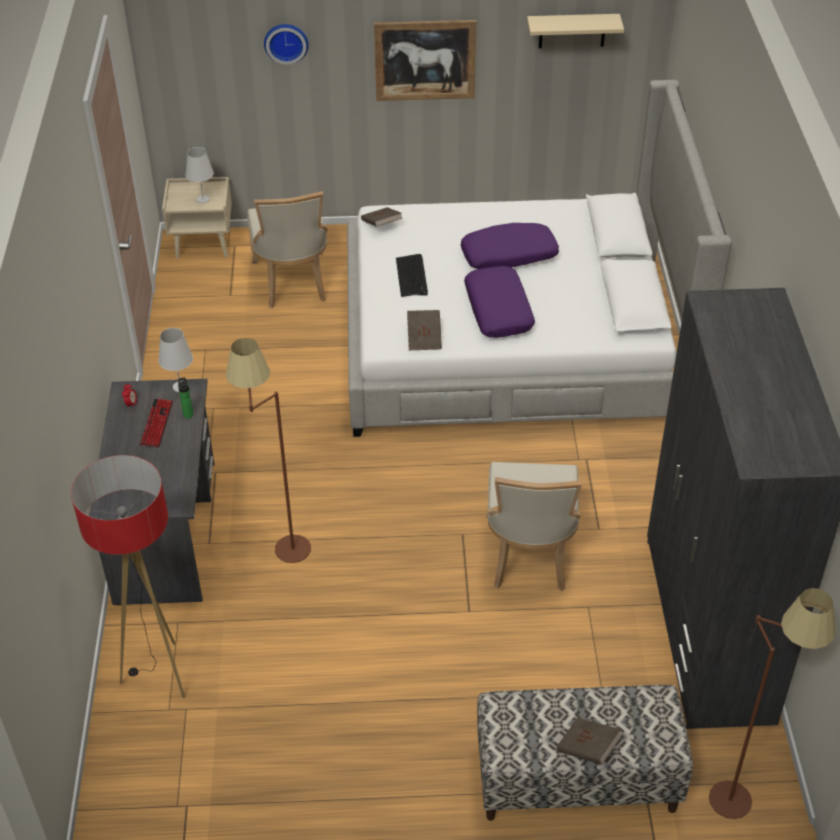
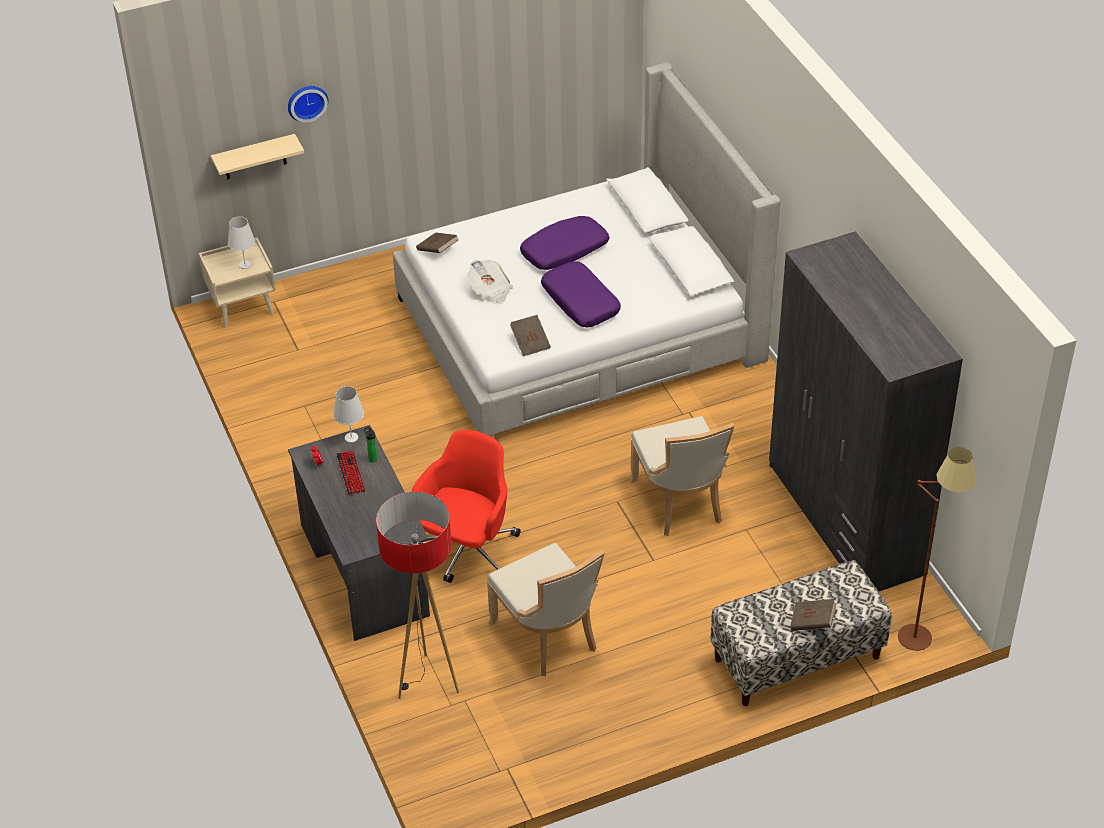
camera: 20 degrees left, 0 degrees up
brown floor lamp [225,338,311,563] -> red office chair [412,430,521,583]
beige chair [247,191,328,308] -> beige chair moved to [487,543,605,676]
picture [374,20,476,101] -> none
keyboard [396,254,428,297] -> newspaper [467,260,513,304]
beige shelf [527,14,624,48] -> beige shelf moved to [211,134,304,180]

